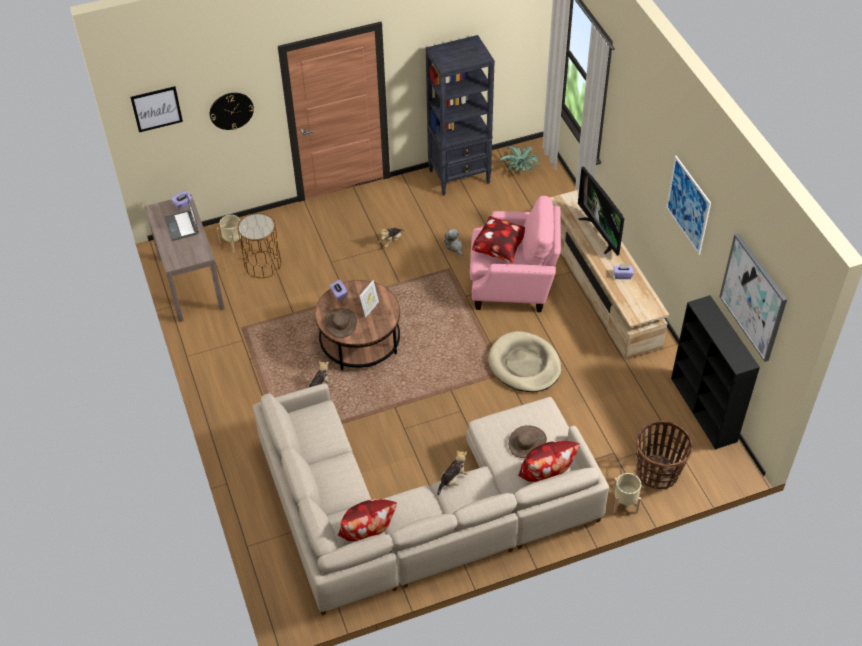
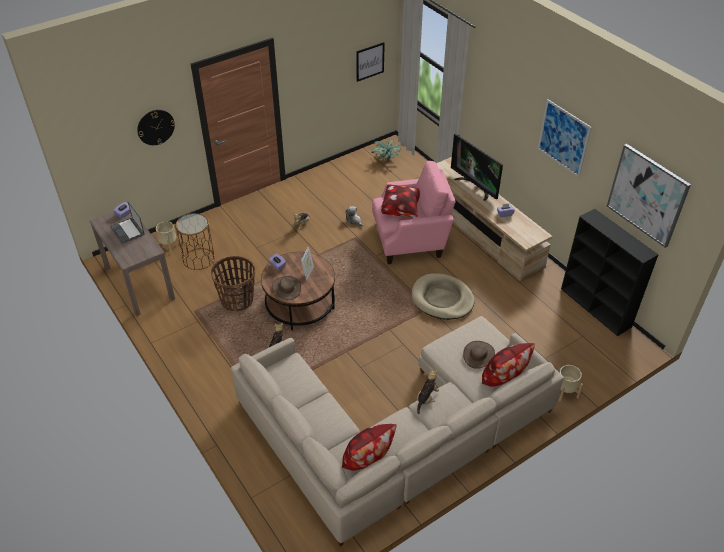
camera: 15 degrees left, 5 degrees down
picture [130,86,183,132] -> picture moved to [356,42,385,82]
black bookcase [426,35,495,196] -> none
basket [636,421,693,489] -> basket moved to [211,256,255,311]

